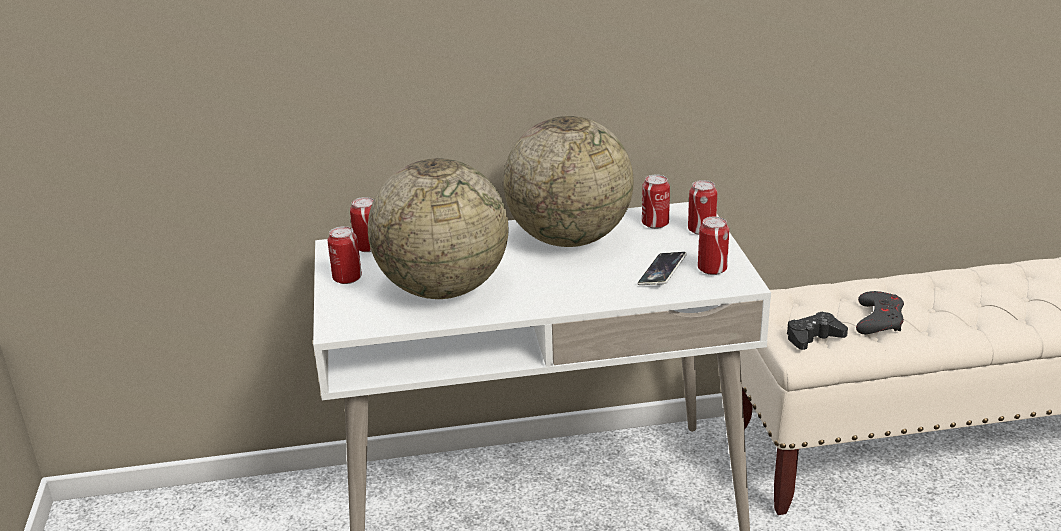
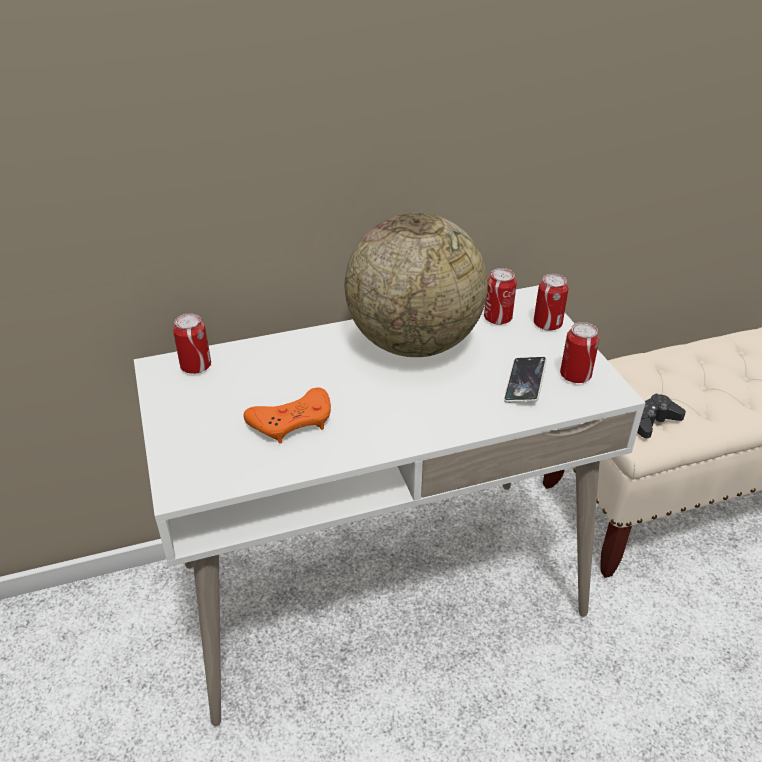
camera: 10 degrees left, 10 degrees up
can [328,226,362,284] -> none
globe [368,158,509,299] -> orange game controller [243,388,331,444]
grey game controller [856,291,904,334] -> none

